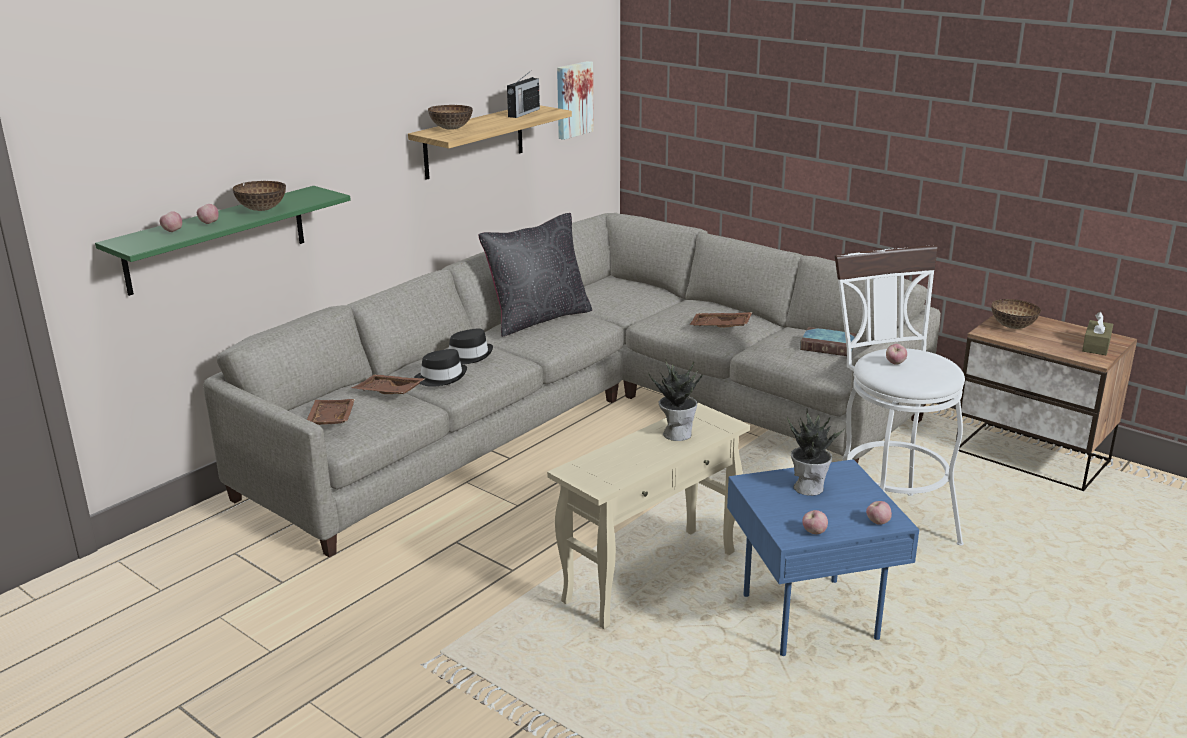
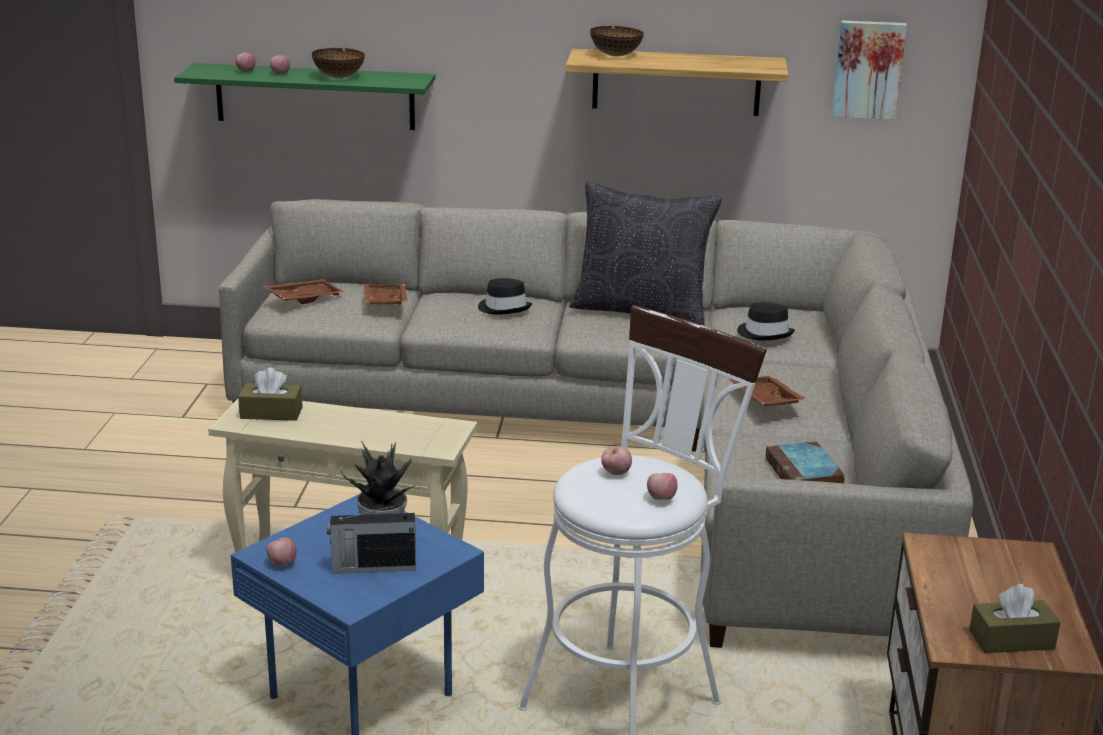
camera: 55 degrees right, 0 degrees up
black hat [414,349,467,387] -> black hat moved to [737,302,795,340]
radio [507,70,540,118] -> radio moved to [327,504,416,574]
potted plant [648,359,702,441] -> none
apple [866,501,892,525] -> apple moved to [647,473,678,500]
bowl [991,299,1041,329] -> none
none -> brown tissue box [238,368,302,421]

